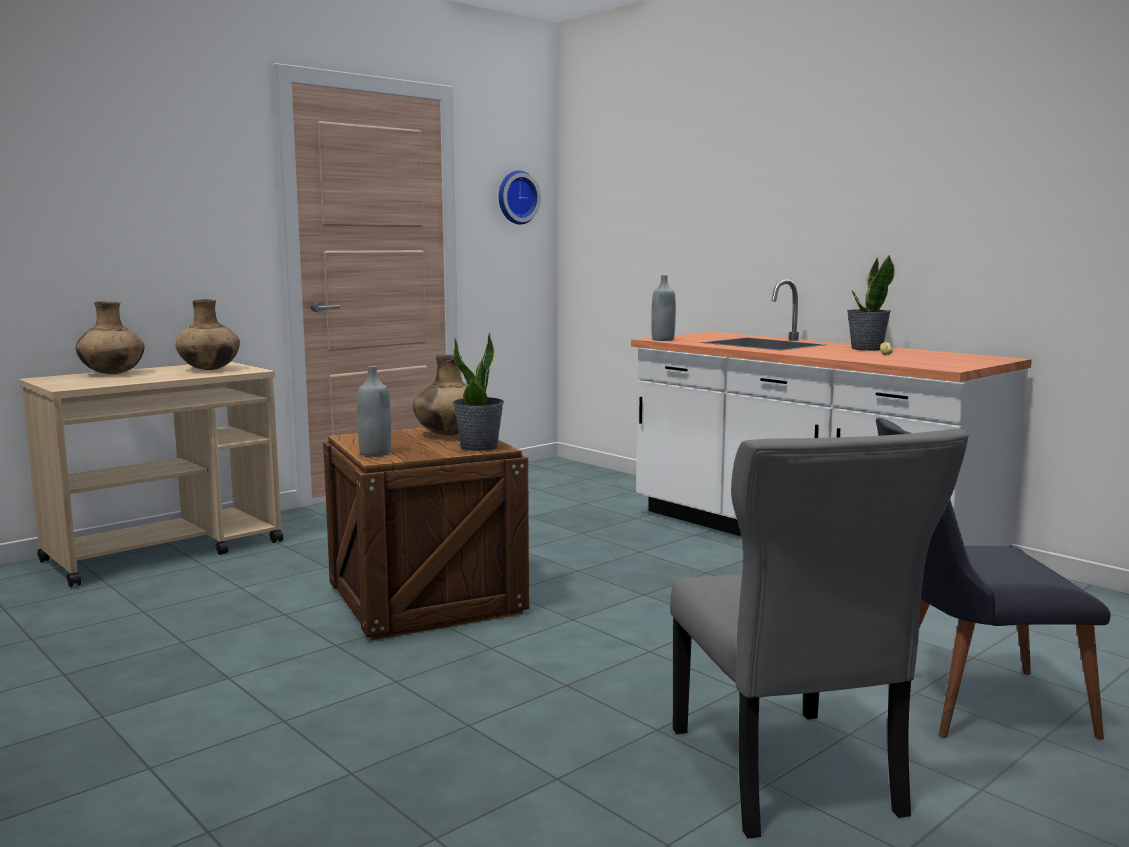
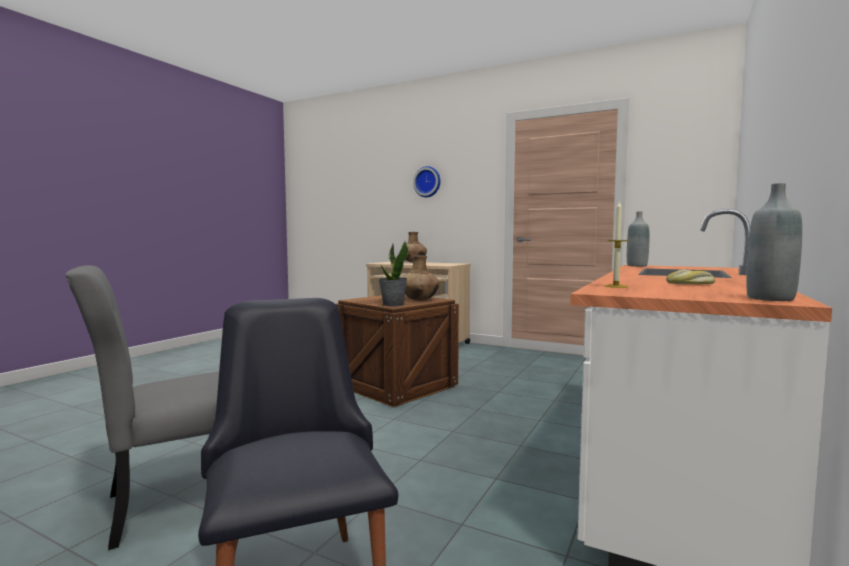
camera: 70 degrees right, 5 degrees down
brown vase [175,299,240,370] -> none
grey bottle [357,366,391,456] -> grey bottle moved to [746,183,802,301]
wall clock [499,170,541,225] -> wall clock moved to [413,166,440,197]
potted plant [847,254,895,351] -> none
none -> candle [604,201,628,288]

